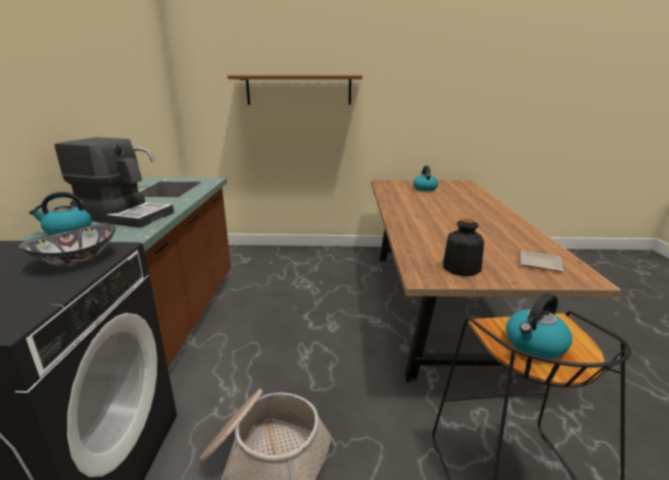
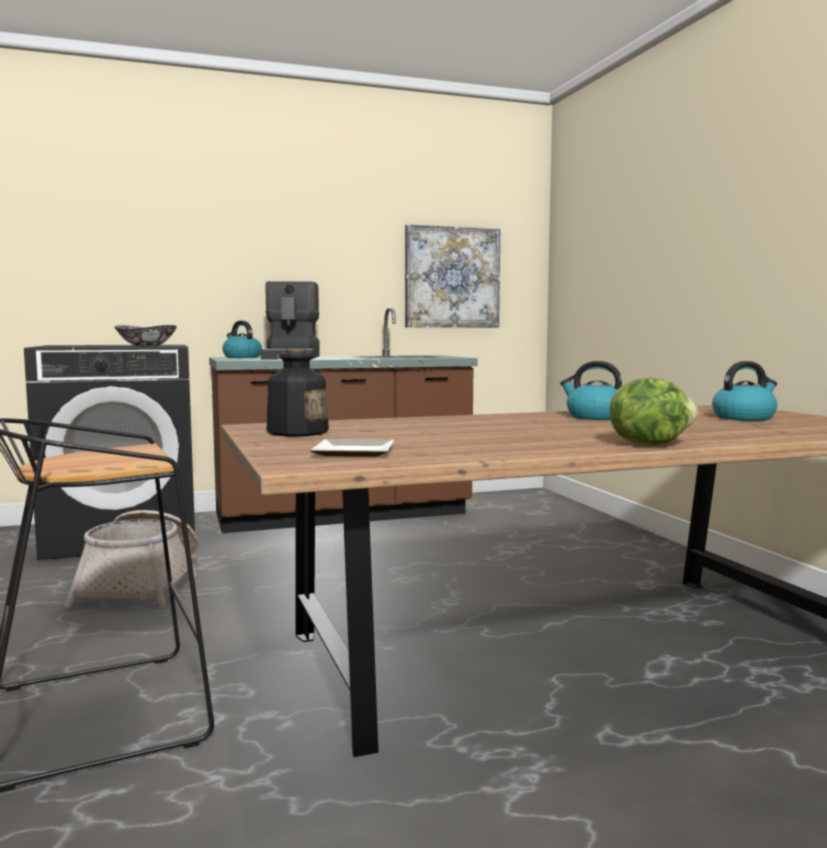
camera: 70 degrees right, 15 degrees down
brown shelf [228,75,363,105] -> none
kettle [506,293,572,359] -> kettle moved to [560,361,622,420]
none -> picture [405,224,500,328]
none -> lettuce [609,378,698,445]

